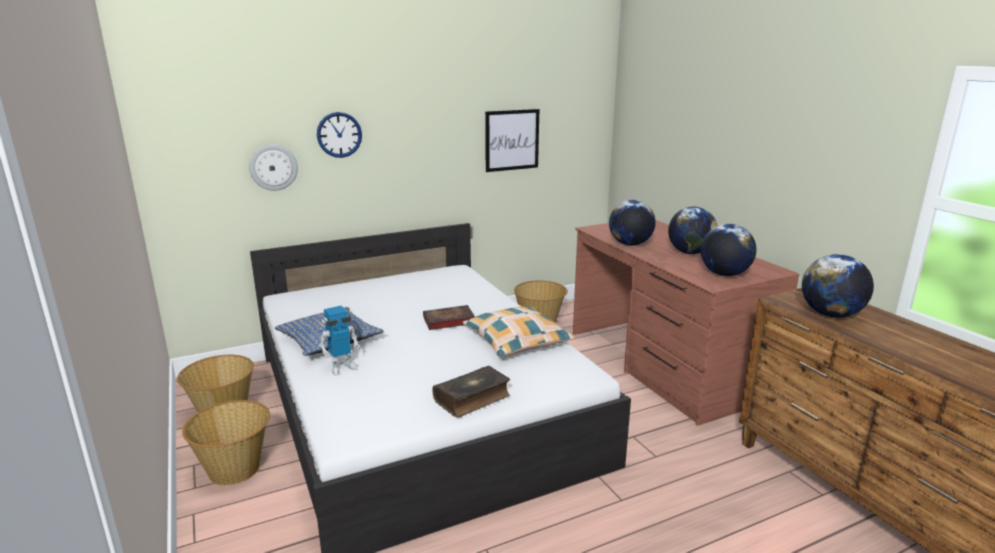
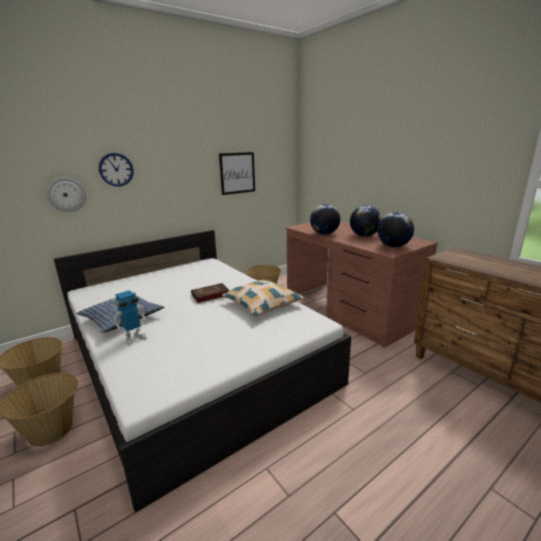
camera: 10 degrees left, 0 degrees up
book [432,366,510,418] -> none
globe [802,254,874,318] -> none

